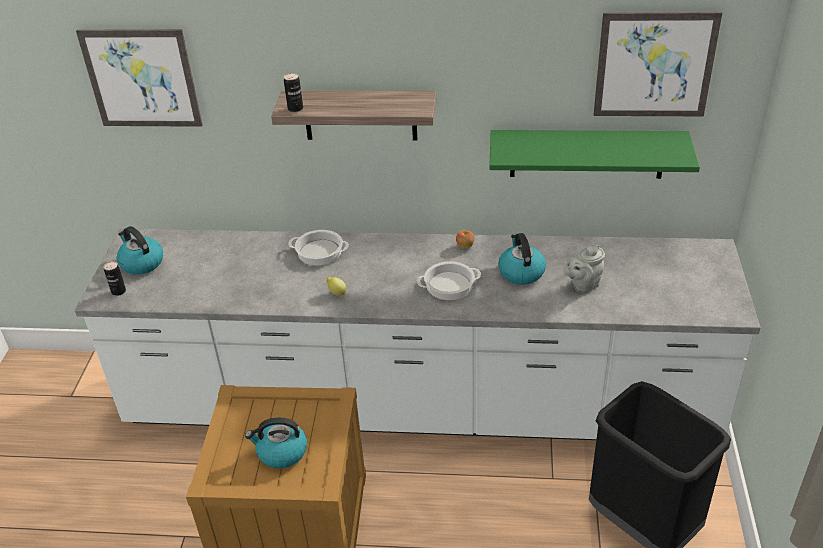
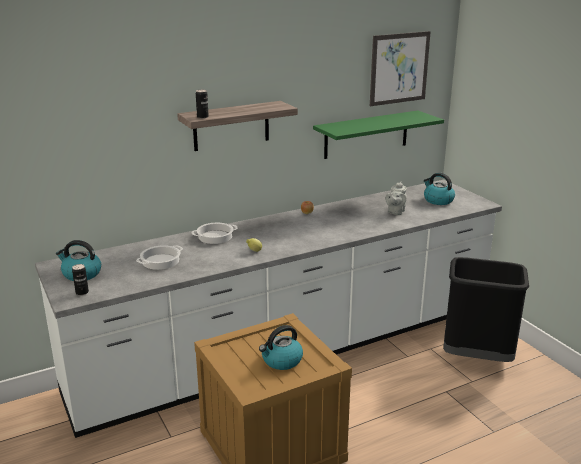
camera: 35 degrees left, 15 degrees down
picture [76,29,203,127] -> none
cooking pot [417,261,481,300] -> cooking pot moved to [136,245,183,270]
kettle [498,233,546,285] -> kettle moved to [424,173,455,205]

